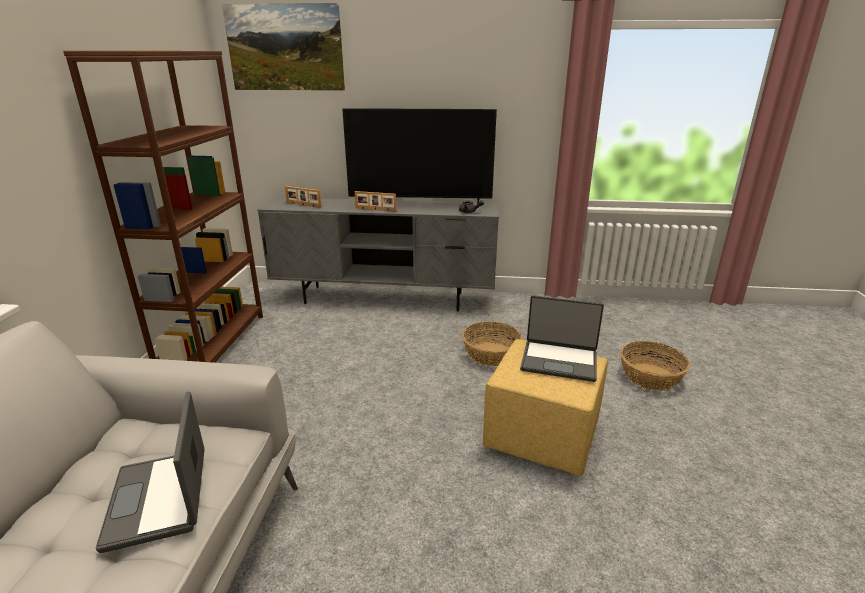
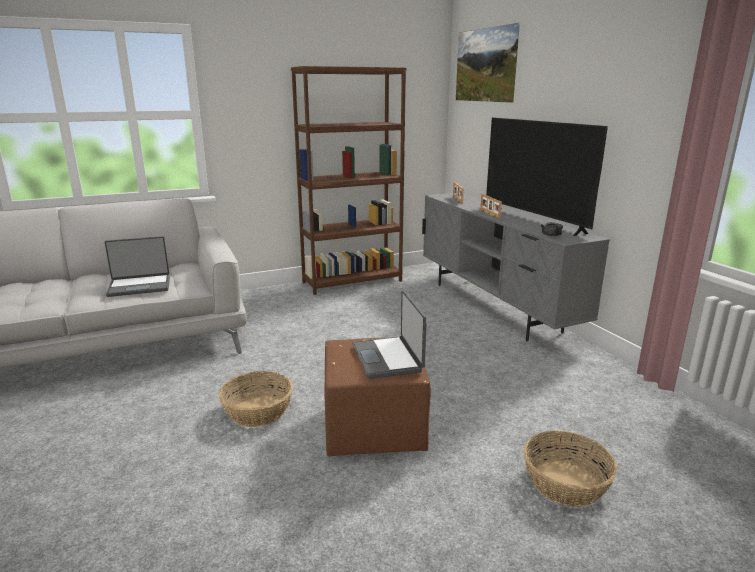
camera: 60 degrees right, 5 degrees down
laptop [96,392,205,553] -> laptop turned 150 degrees counterclockwise [105,236,170,297]
basket [462,322,523,366] -> basket moved to [219,371,293,427]
yellow ottoman [483,339,608,476] -> brown ottoman [325,337,431,456]

